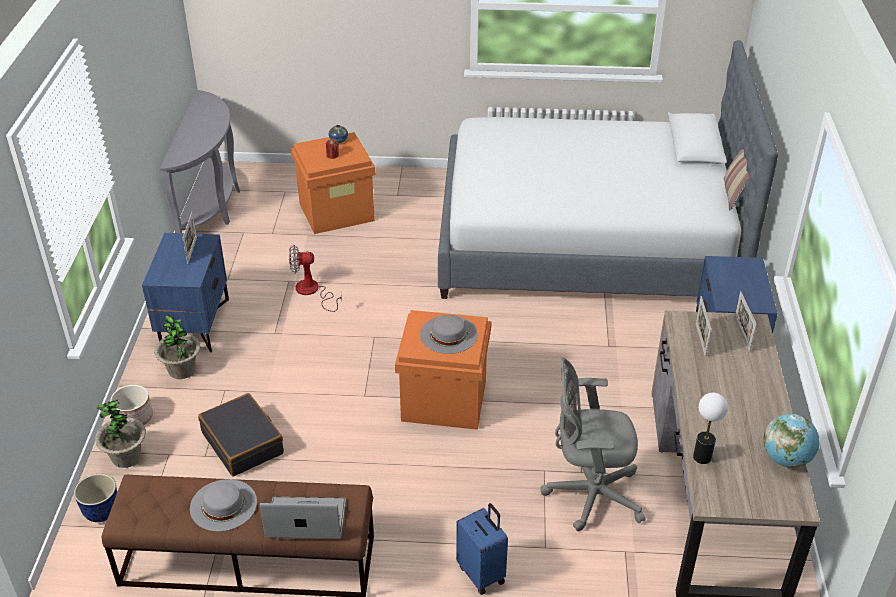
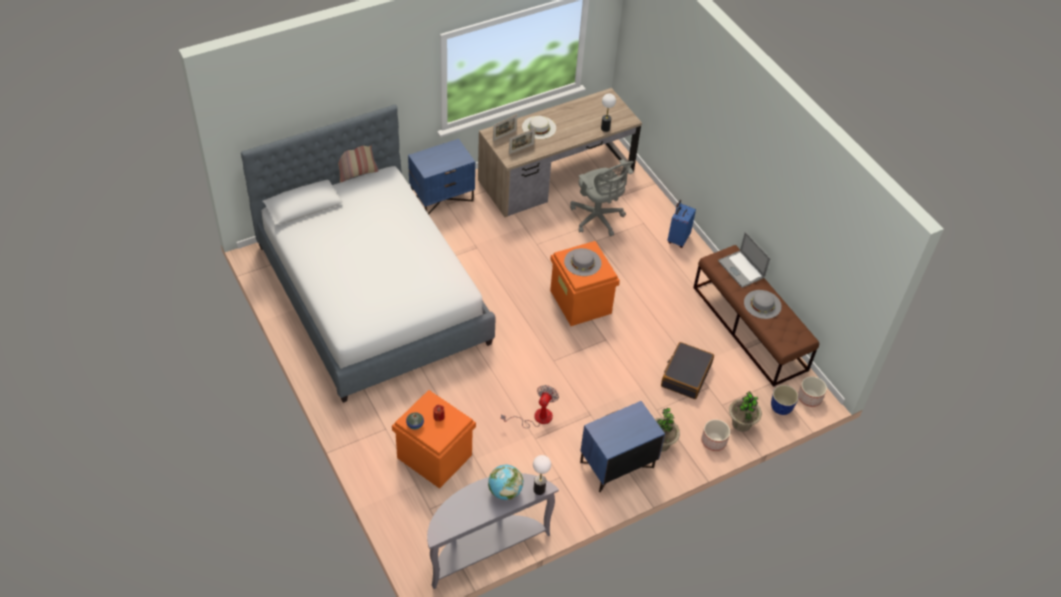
camera: 125 degrees left, 10 degrees up
picture frame [183,212,197,264] -> none
fan [289,245,342,312] -> fan turned 120 degrees counterclockwise [501,385,559,428]
globe [763,414,820,468] -> globe moved to [488,465,523,500]
none -> white hat [522,116,556,139]
none -> table lamp [533,455,551,495]
none -> planter [798,376,827,407]

